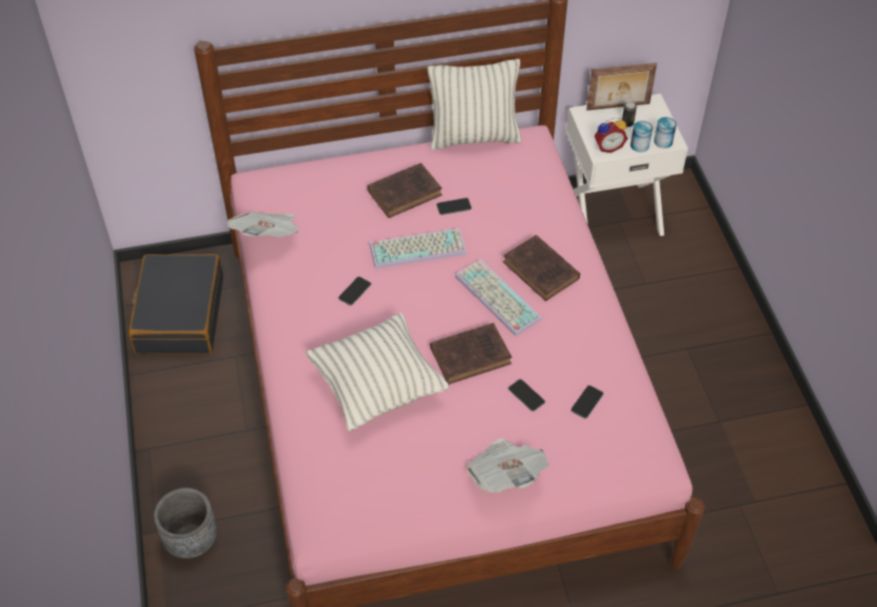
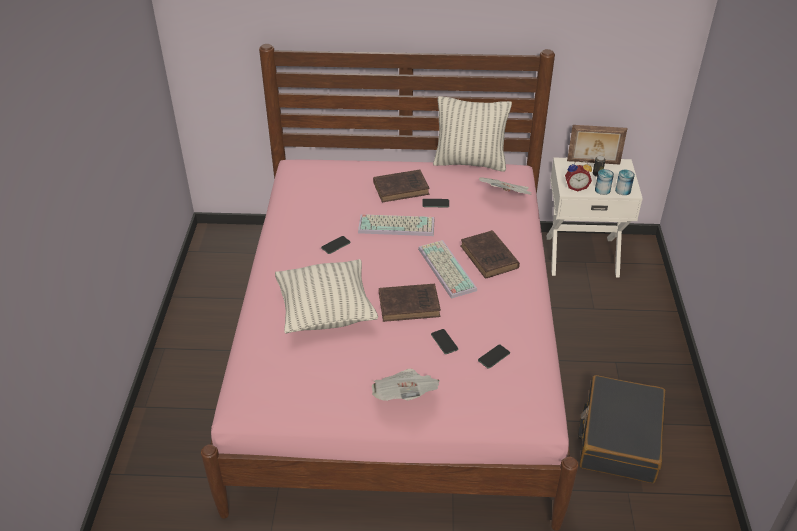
camera: 15 degrees right, 10 degrees down
black suitcase [129,254,223,354] -> black suitcase moved to [578,375,666,483]
grey planter [154,488,217,559] -> none
newspaper [227,211,298,237] -> newspaper moved to [479,177,532,195]

